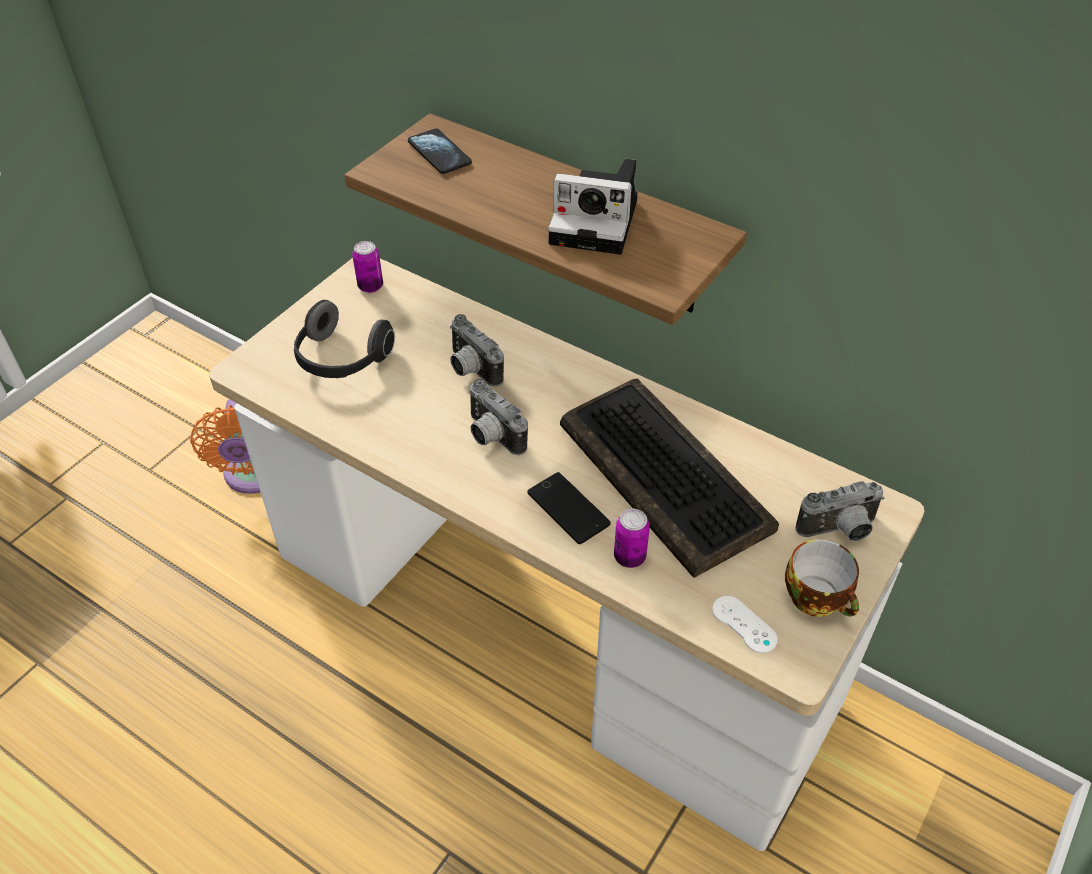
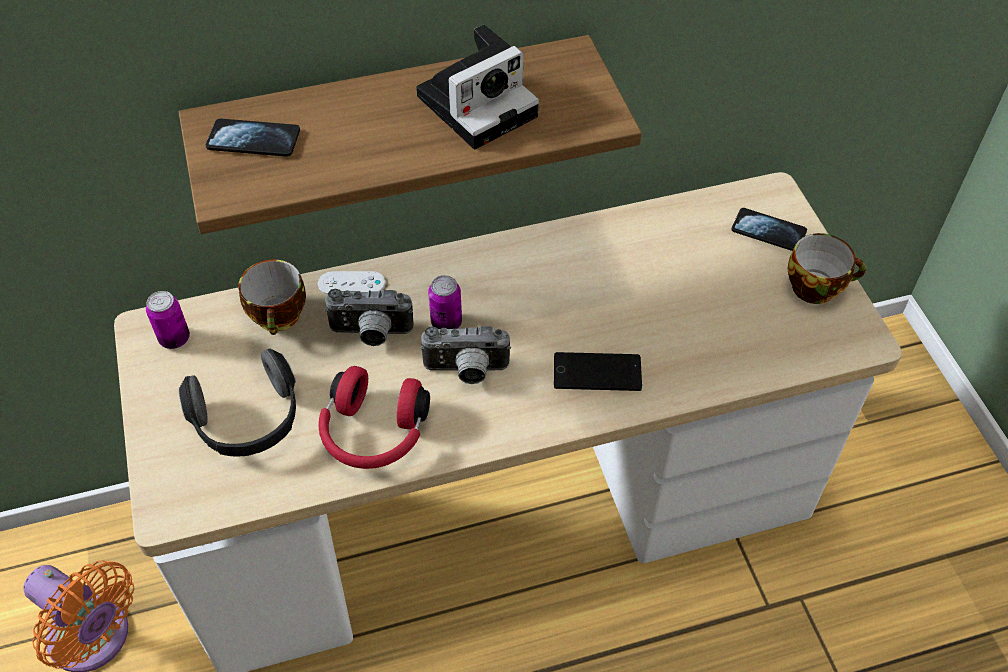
camera: 50 degrees left, 5 degrees up
keyboard [560,378,779,578] -> none
can [614,509,650,568] -> can moved to [428,275,462,329]
white game controller [712,596,777,653] -> white game controller moved to [318,271,385,295]
camera [795,481,884,541] -> phone [732,208,807,251]
none -> cup [238,260,306,335]
none -> red headphones [319,366,430,469]

